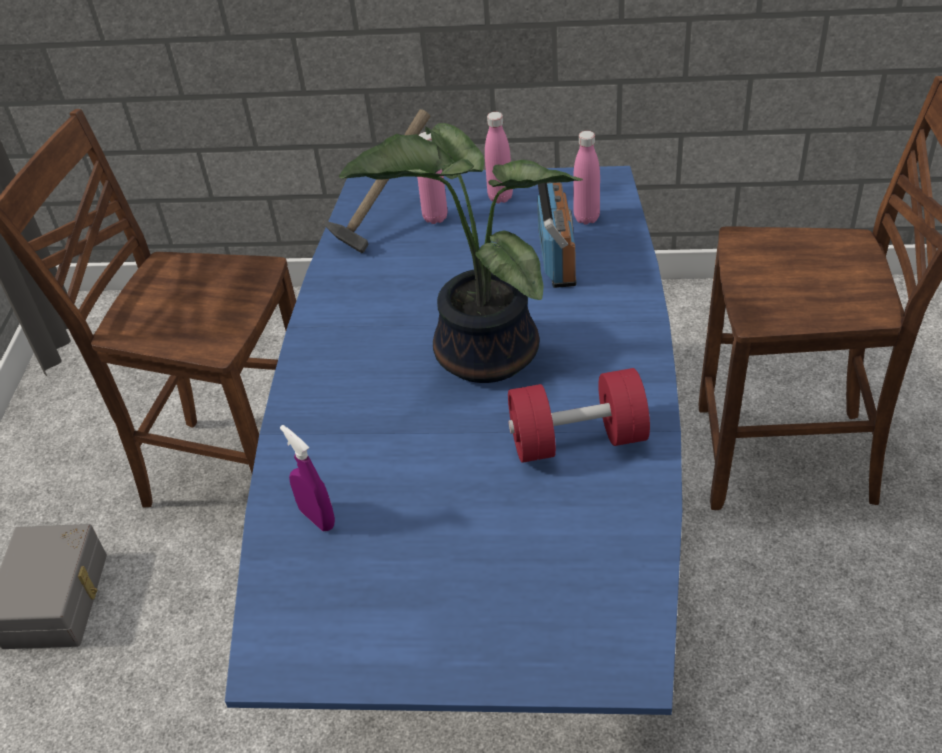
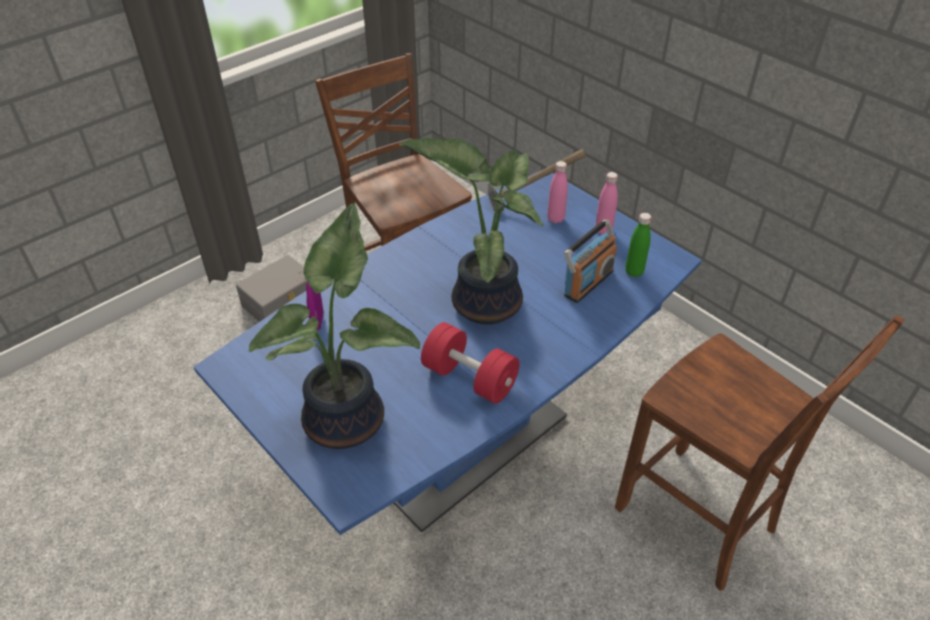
camera: 40 degrees right, 0 degrees up
pink bottle [573,131,600,224] -> green bottle [626,213,651,277]
none -> potted plant [249,203,420,449]

